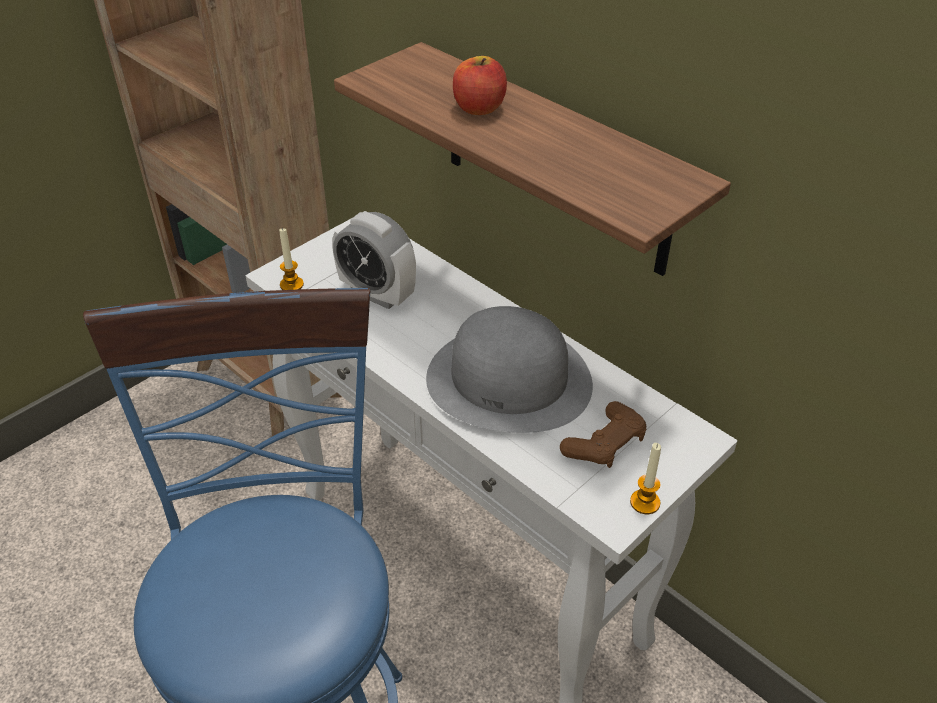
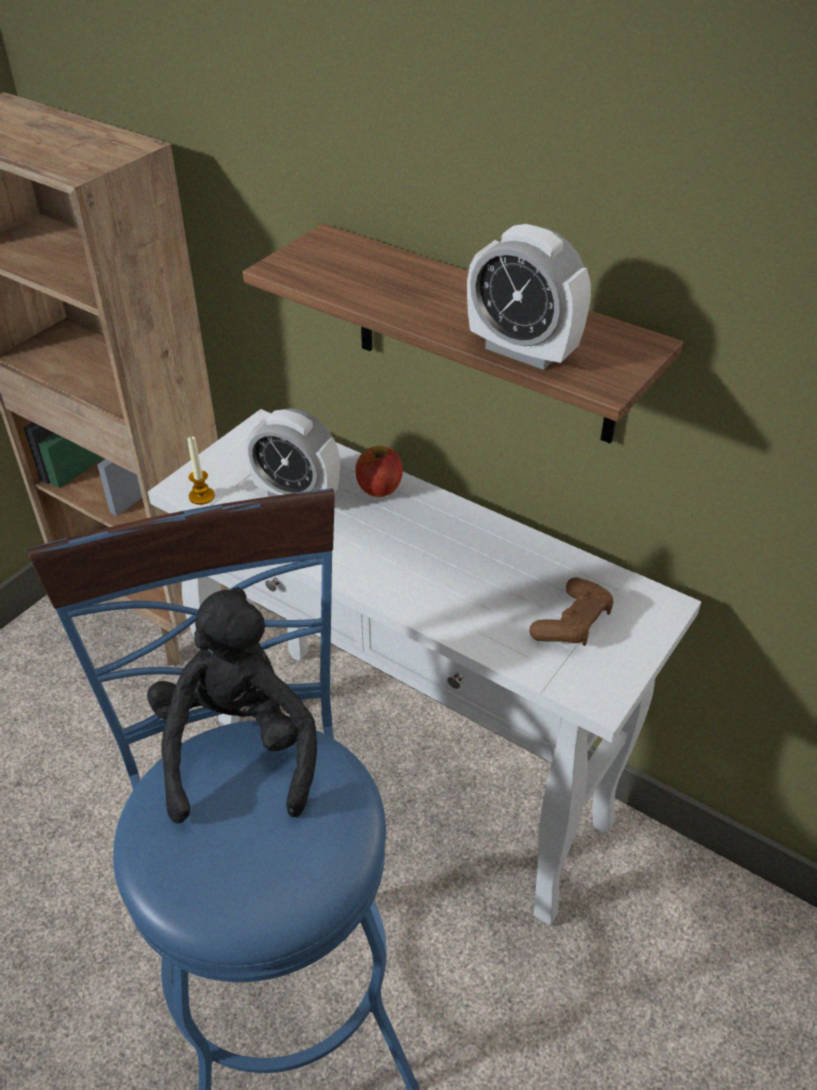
camera: 10 degrees left, 0 degrees up
grey hat [426,306,593,433] -> none
apple [453,56,507,115] -> apple moved to [355,446,403,497]
candle [630,443,661,514] -> none
none -> black plush toy [147,587,317,824]
none -> alarm clock [467,224,591,370]

